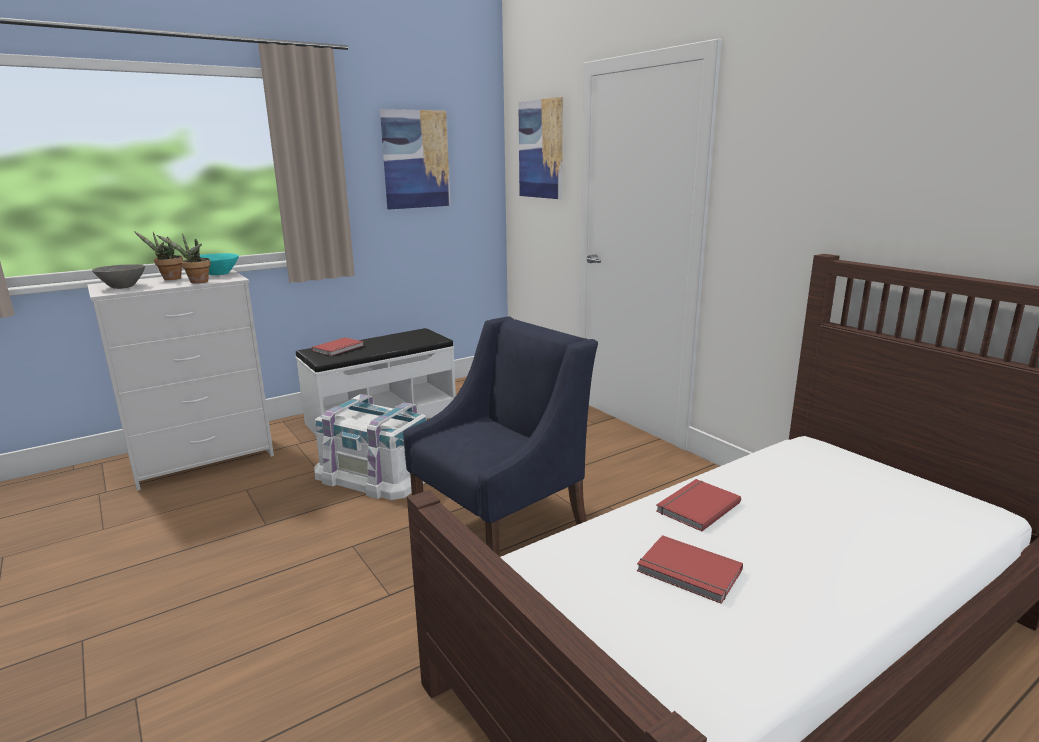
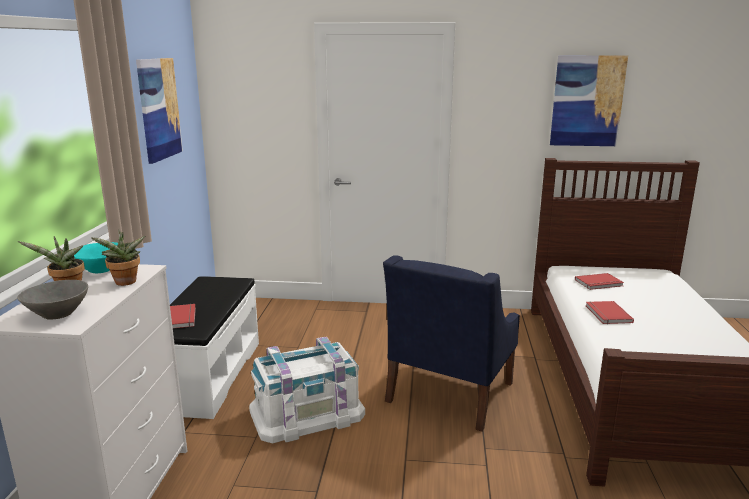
camera: 50 degrees left, 0 degrees up
blue armchair [403,316,598,557] -> blue armchair turned 150 degrees counterclockwise [383,255,520,432]
picture [518,97,563,199] -> picture moved to [550,55,628,146]
red book [637,535,743,604] -> red book moved to [575,273,624,290]

